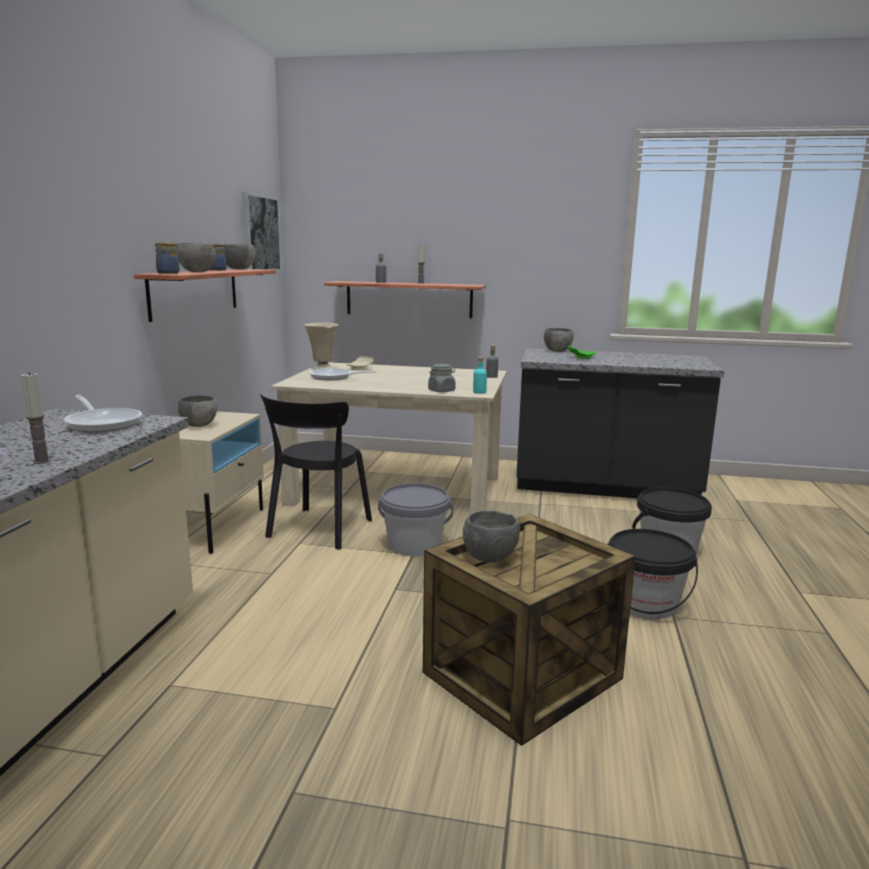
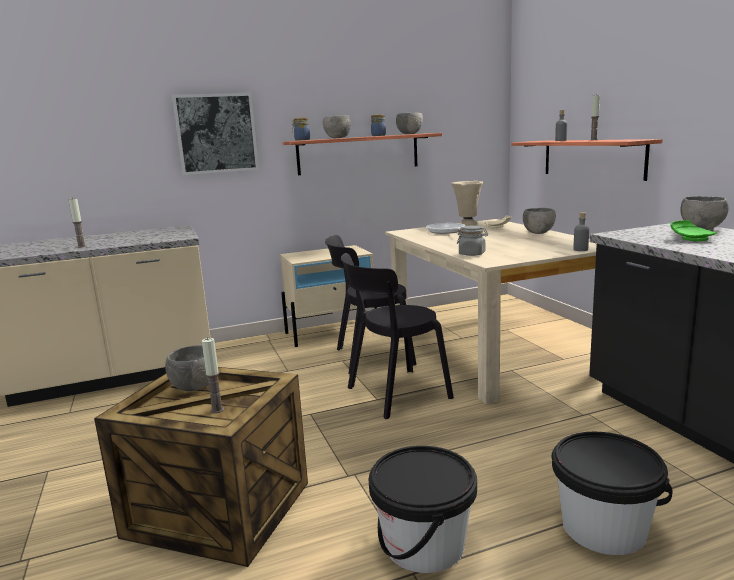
camera: 60 degrees right, 0 degrees up
frying pan [63,395,142,433] -> none
grey bowl [178,395,217,427] -> grey bowl moved to [523,208,556,234]
picture [241,192,282,271] -> picture moved to [172,93,259,175]
grey bucket [378,483,453,557] -> black chair [341,253,454,419]
turquoise bottle [473,357,487,394] -> none
none -> candle [202,338,224,413]

